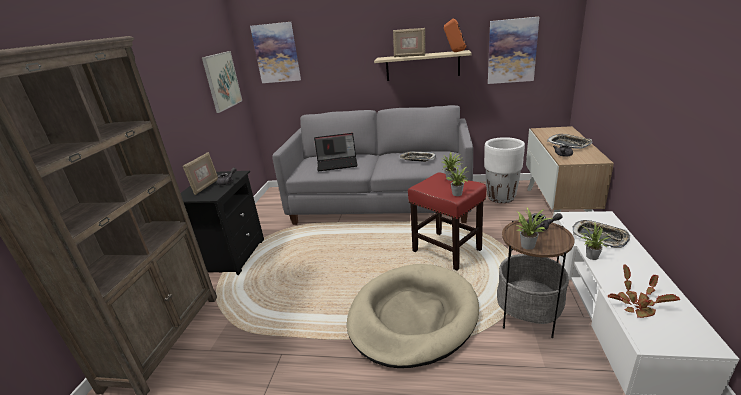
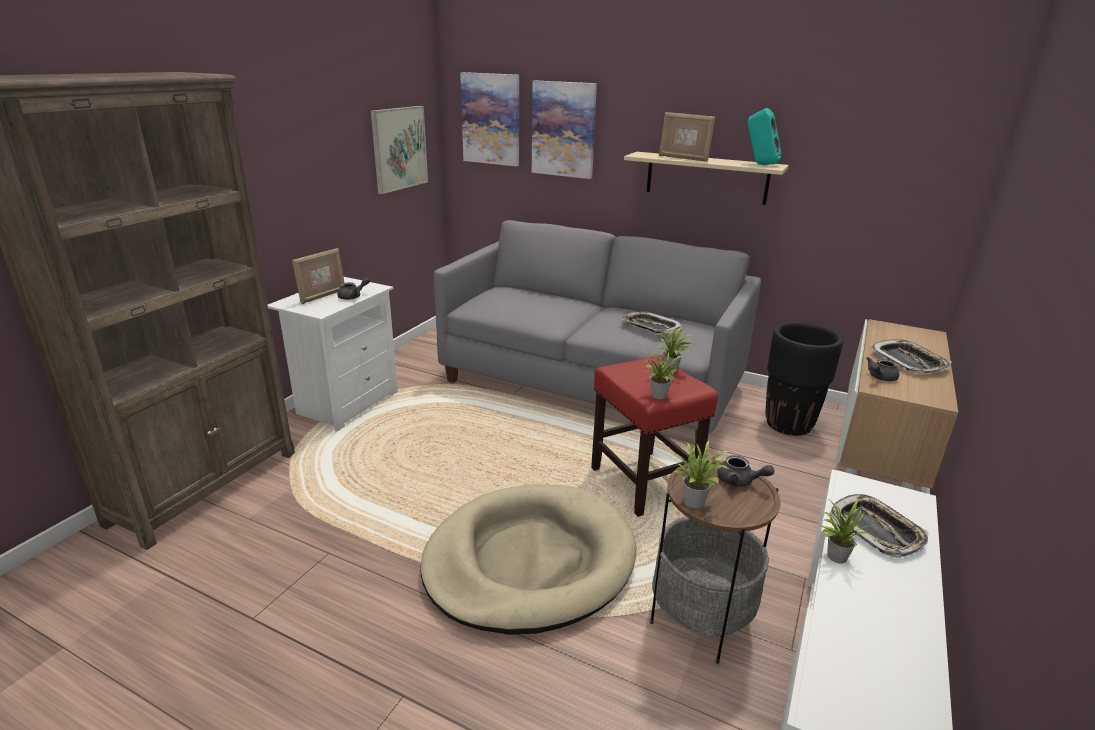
camera: 15 degrees right, 0 degrees up
black nightstand [181,171,264,275] -> white nightstand [268,277,398,431]
laptop [314,133,357,171] -> none
orange speaker [444,19,466,52] -> turquoise speaker [748,108,782,165]
white planter [484,137,525,203] -> black planter [765,322,843,436]
picture [488,17,539,84] -> picture moved to [532,80,597,179]
potted plant [608,264,680,318] -> none

